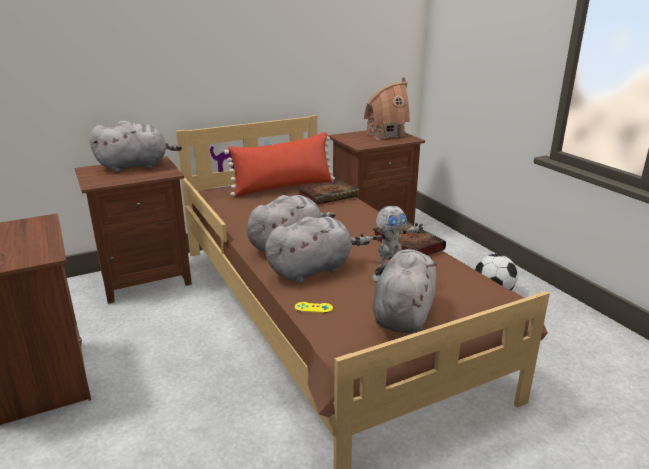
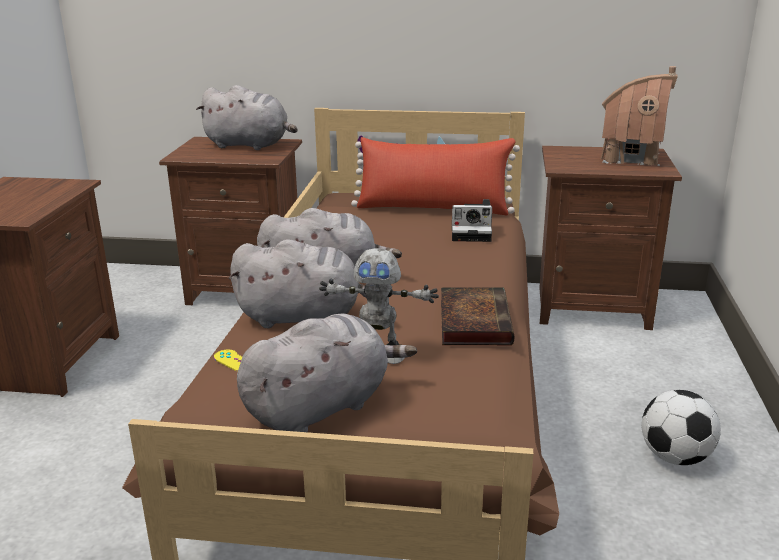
camera: 35 degrees right, 0 degrees up
book [297,180,359,205] -> camera [452,199,492,242]

